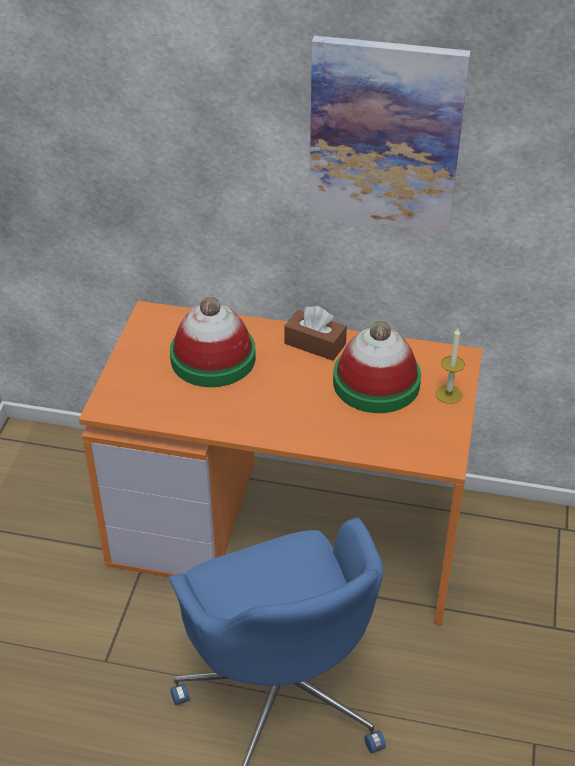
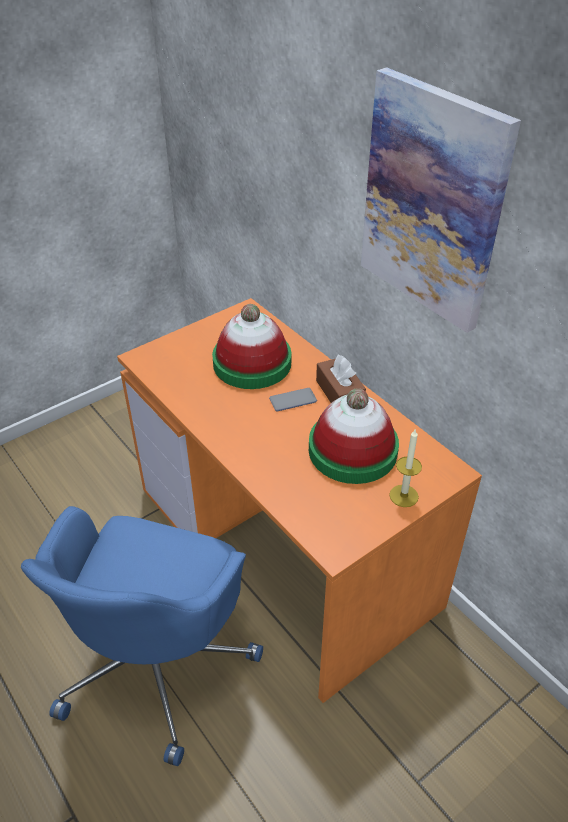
camera: 40 degrees right, 0 degrees up
none -> phone [269,388,317,411]

